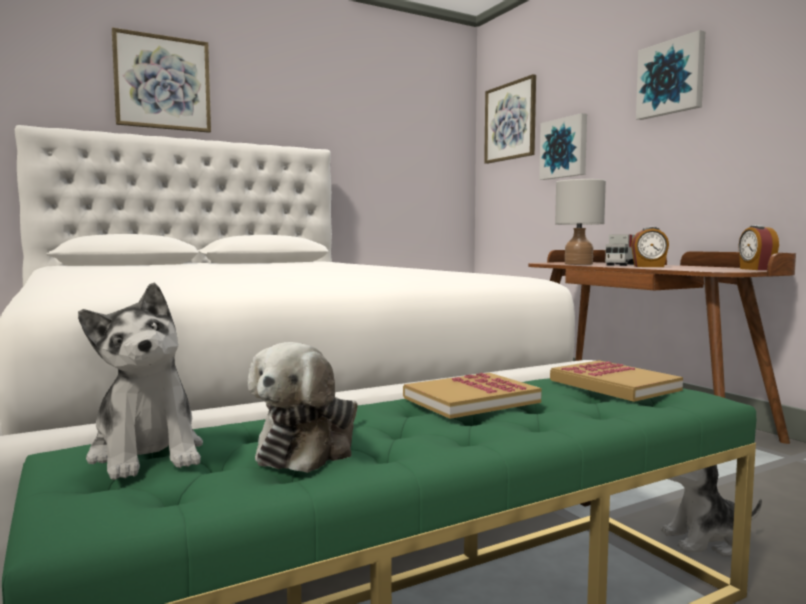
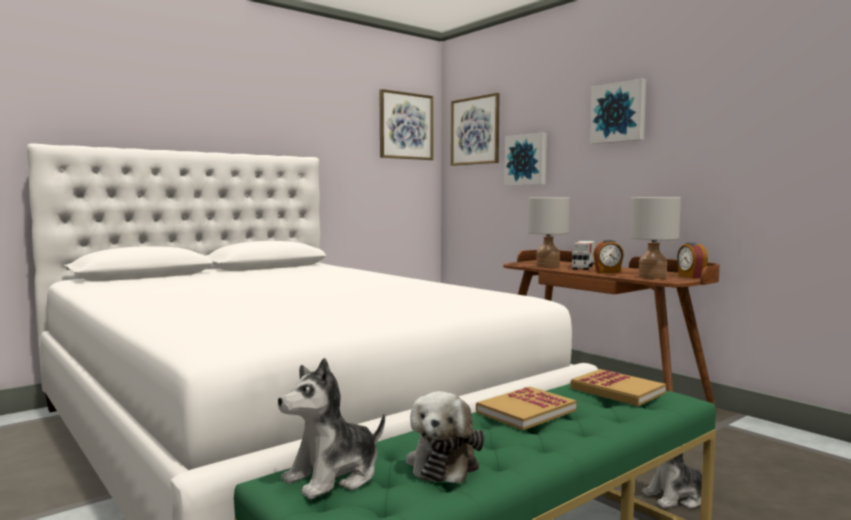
camera: 10 degrees left, 0 degrees up
plush toy [78,283,203,480] -> plush toy turned 90 degrees clockwise [278,358,385,499]
picture [112,28,211,133] -> picture moved to [380,89,433,160]
none -> grey table lamp [630,197,681,279]

